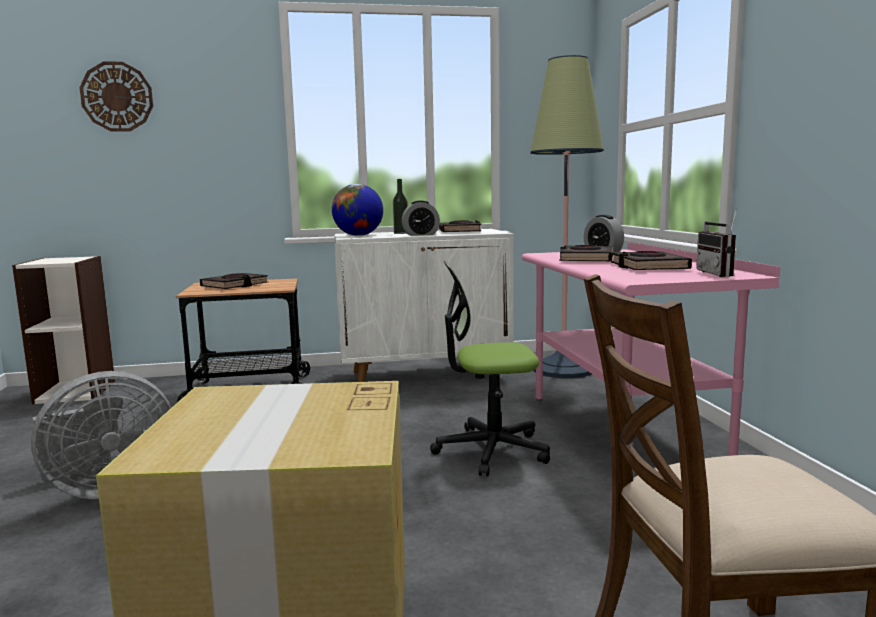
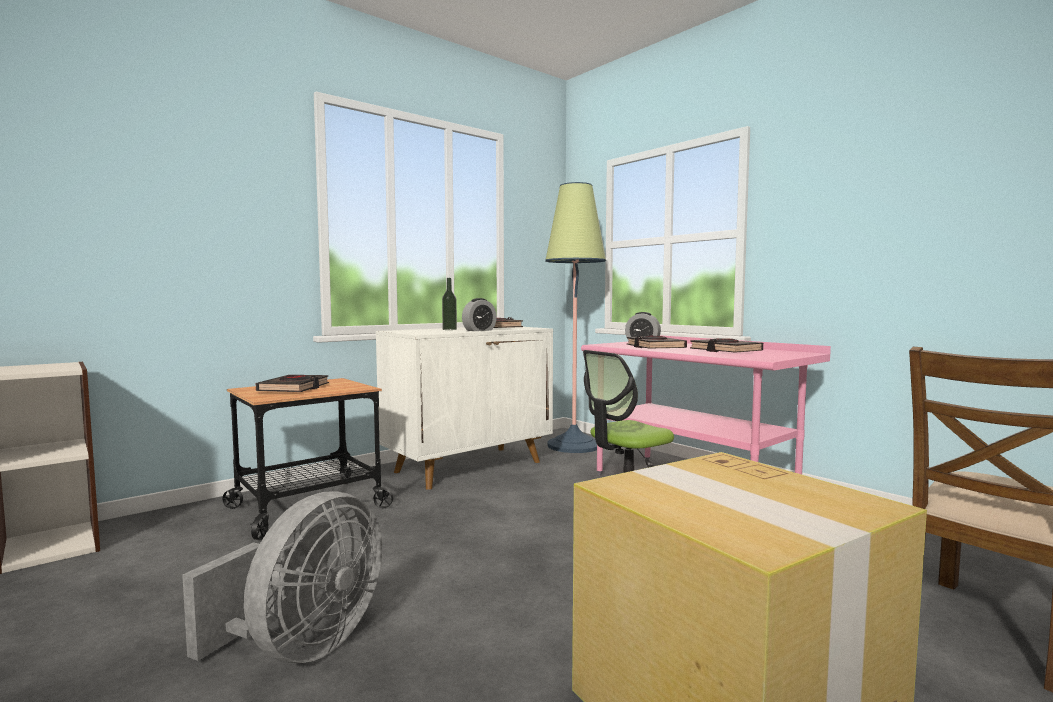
camera: 30 degrees left, 5 degrees down
wall clock [80,61,153,132] -> none
globe [332,184,383,236] -> none
radio [696,208,737,277] -> none

